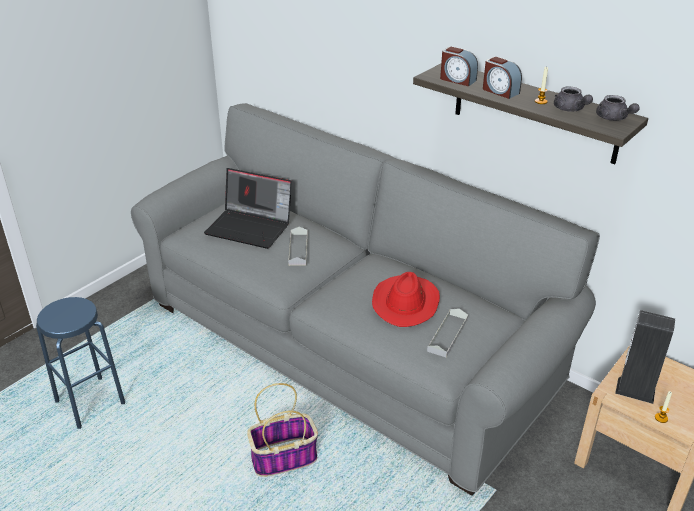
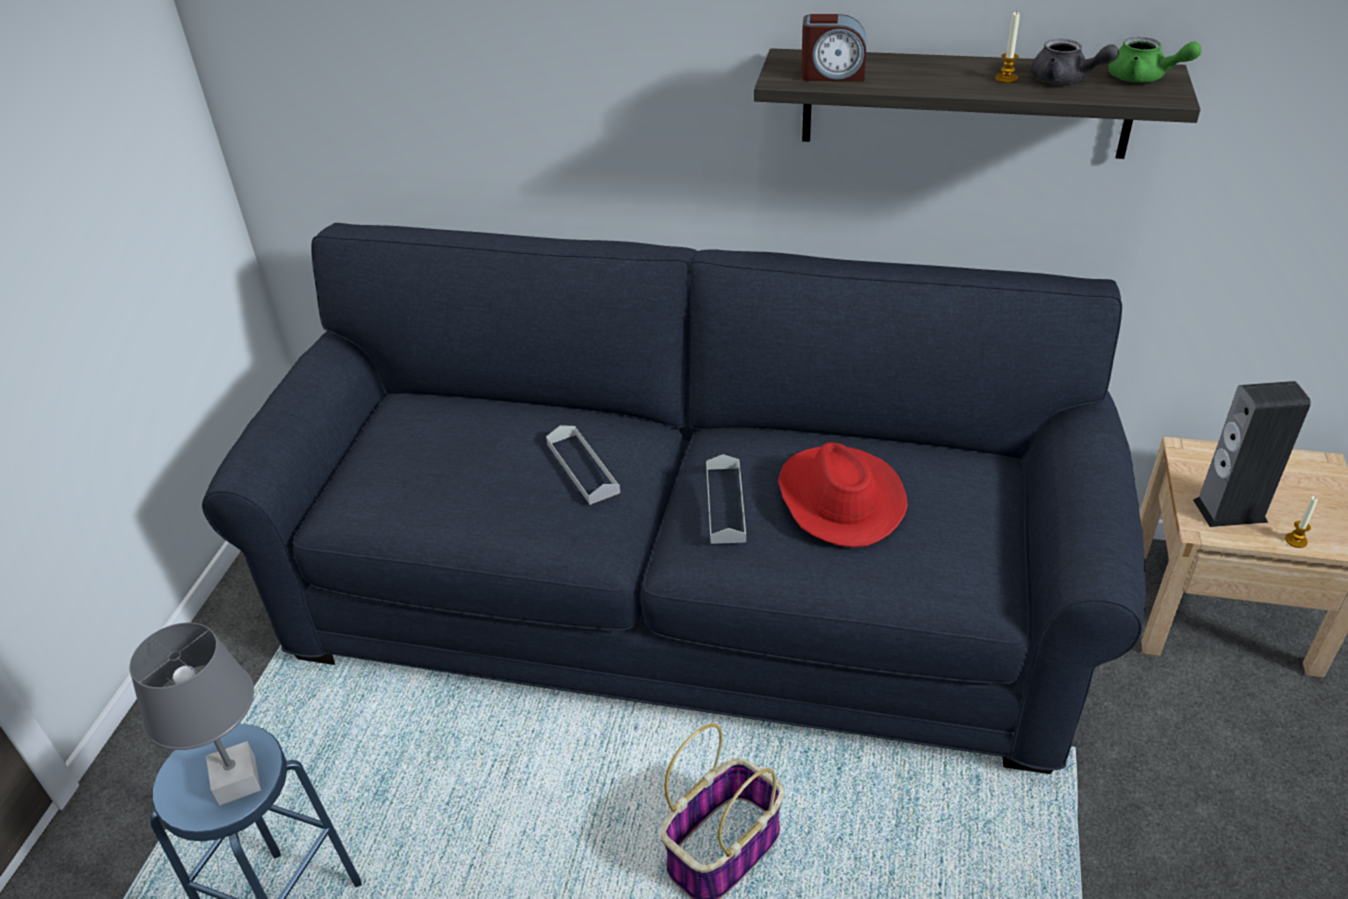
camera: 25 degrees left, 5 degrees up
grey sofa [131,103,600,496] -> blue sofa [202,223,1146,774]
laptop [204,168,292,249] -> none
grey tray [427,308,468,357] -> grey tray moved to [706,454,746,544]
alarm clock [483,57,522,99] -> none
grey teapot [596,95,640,121] -> green teapot [1108,37,1201,83]
none -> grey table lamp [129,623,261,806]

